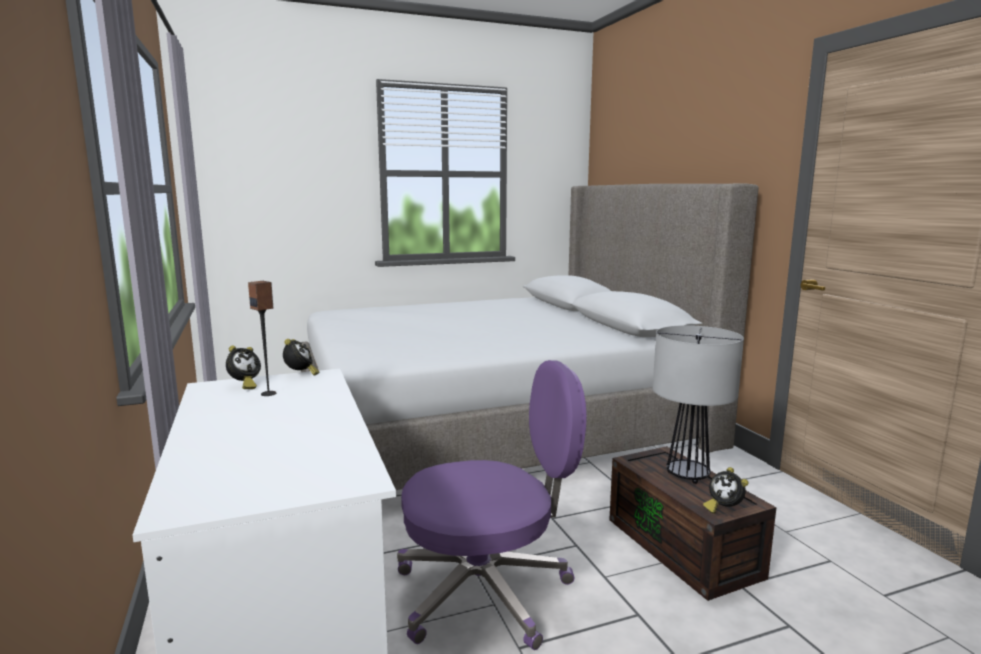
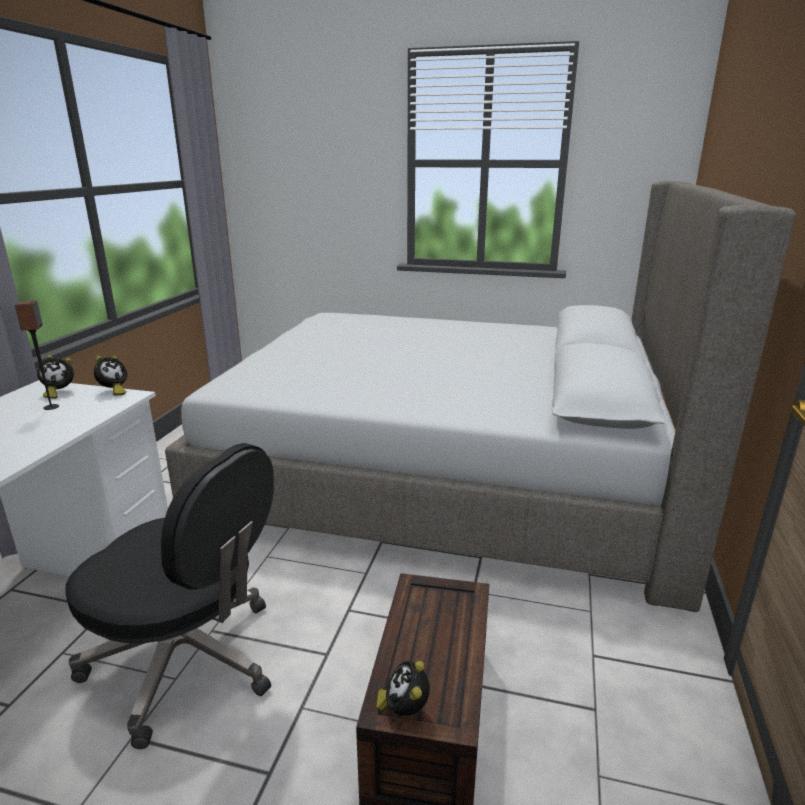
camera: 35 degrees right, 10 degrees up
purple office chair [397,360,587,650] -> black office chair [65,443,274,749]
table lamp [653,325,744,484] -> none

